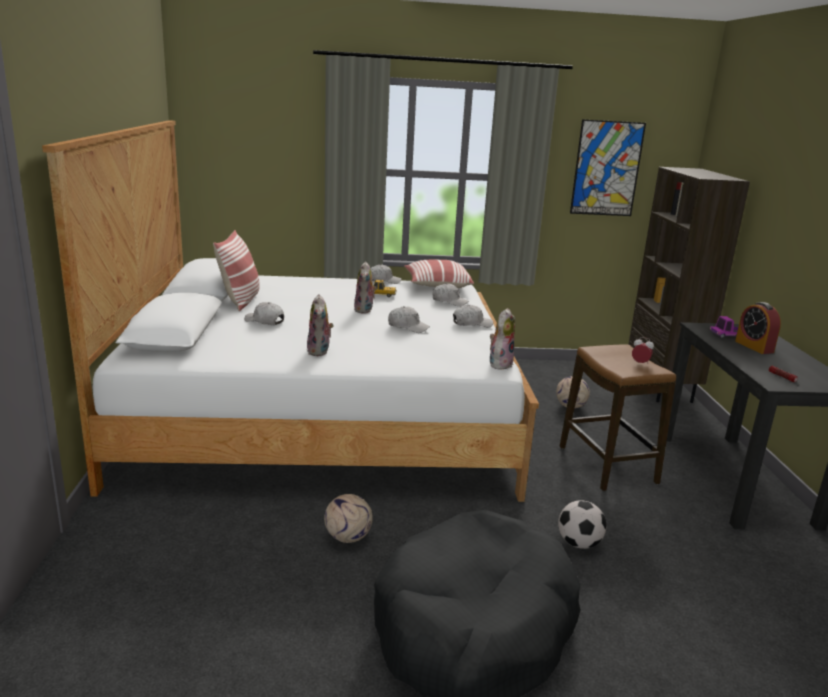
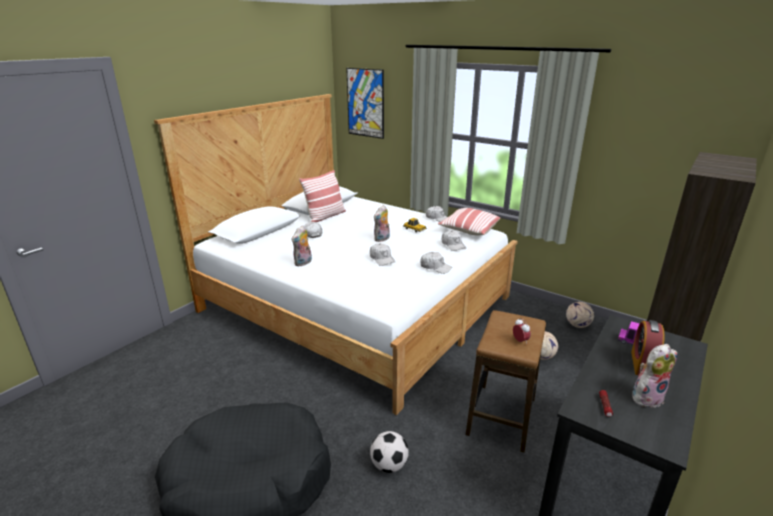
camera: 40 degrees right, 5 degrees up
football [324,494,373,543] -> football moved to [566,302,594,328]
plush toy [490,308,515,370] -> plush toy moved to [632,344,678,407]
picture [570,119,646,216] -> picture moved to [346,68,384,139]

